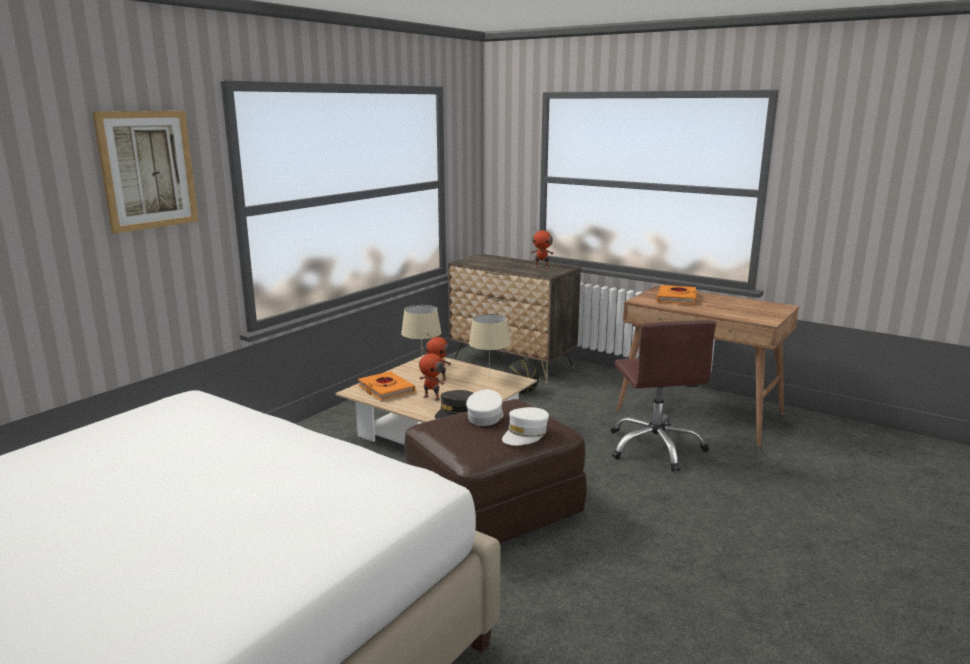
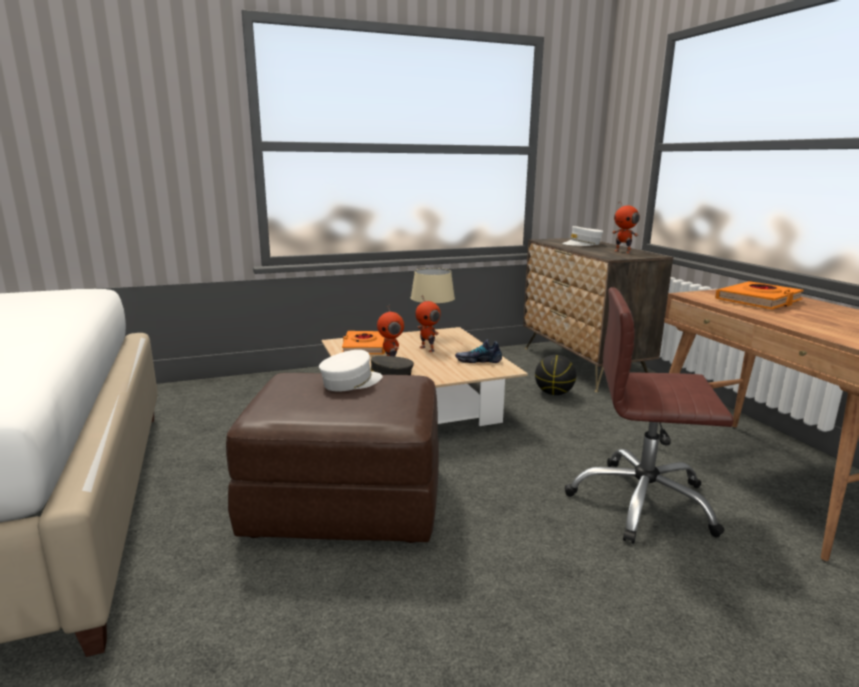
camera: 35 degrees right, 0 degrees up
picture [92,111,199,234] -> none
beige table lamp [469,314,511,379] -> shoe [455,339,502,363]
white cap [502,407,549,445] -> white cap moved to [562,226,603,246]
brown office chair [611,320,716,472] -> brown office chair turned 75 degrees clockwise [565,287,734,544]

